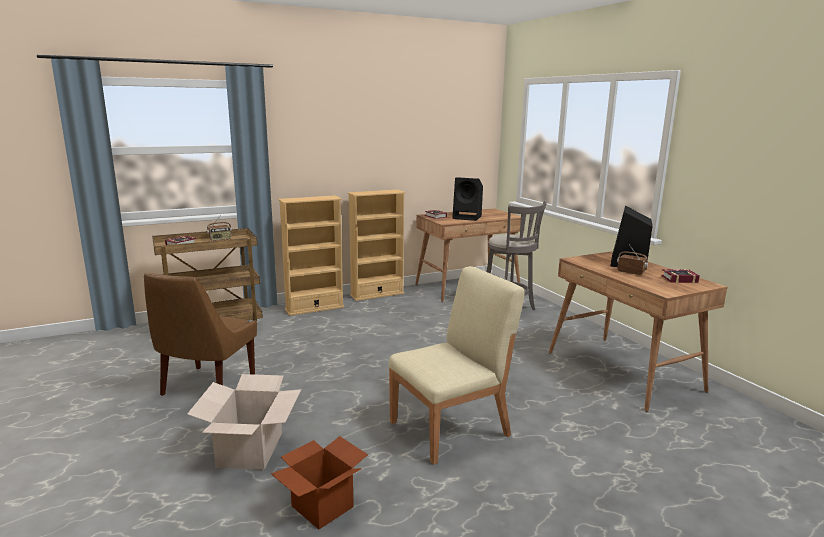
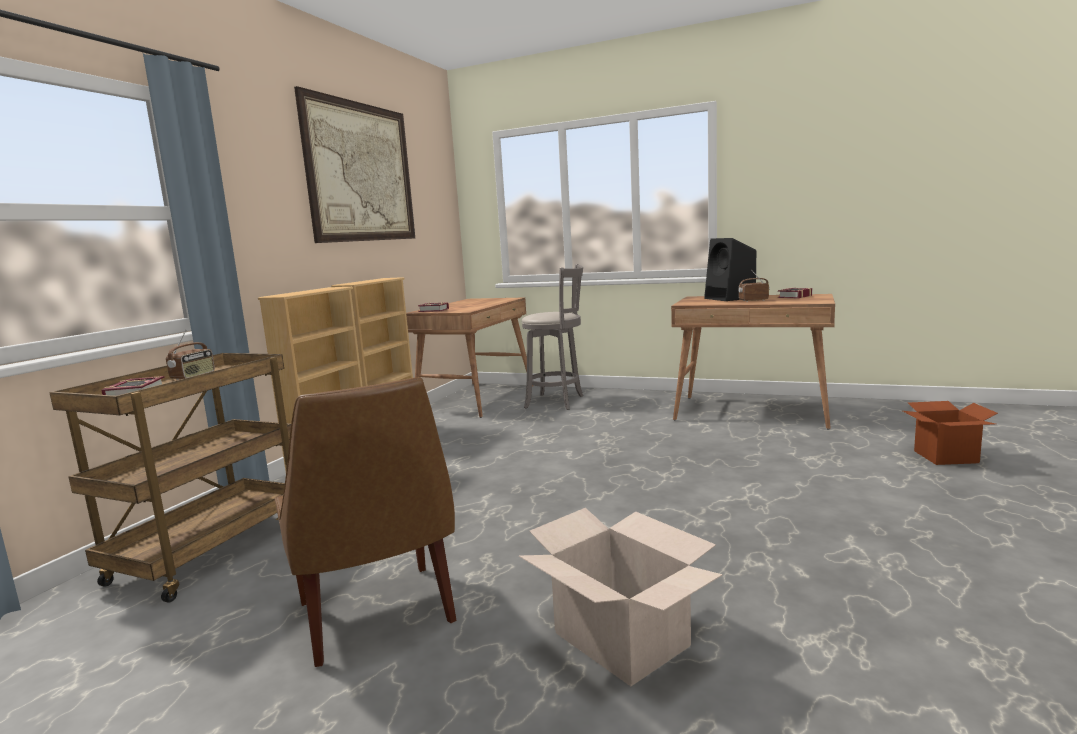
camera: 40 degrees left, 5 degrees down
cardboard box [271,436,368,529] -> cardboard box moved to [903,401,998,465]
beige chair [388,266,525,465] -> none
black speaker [452,177,483,221] -> none
none -> picture [294,86,415,243]

